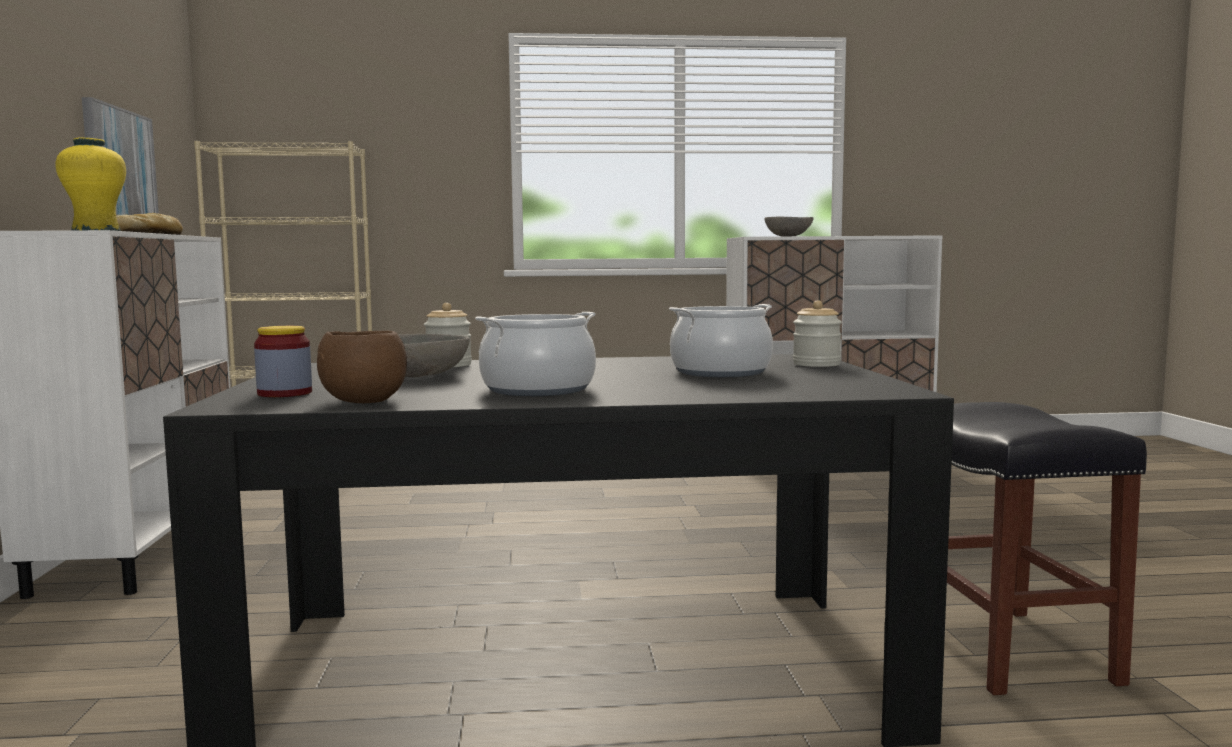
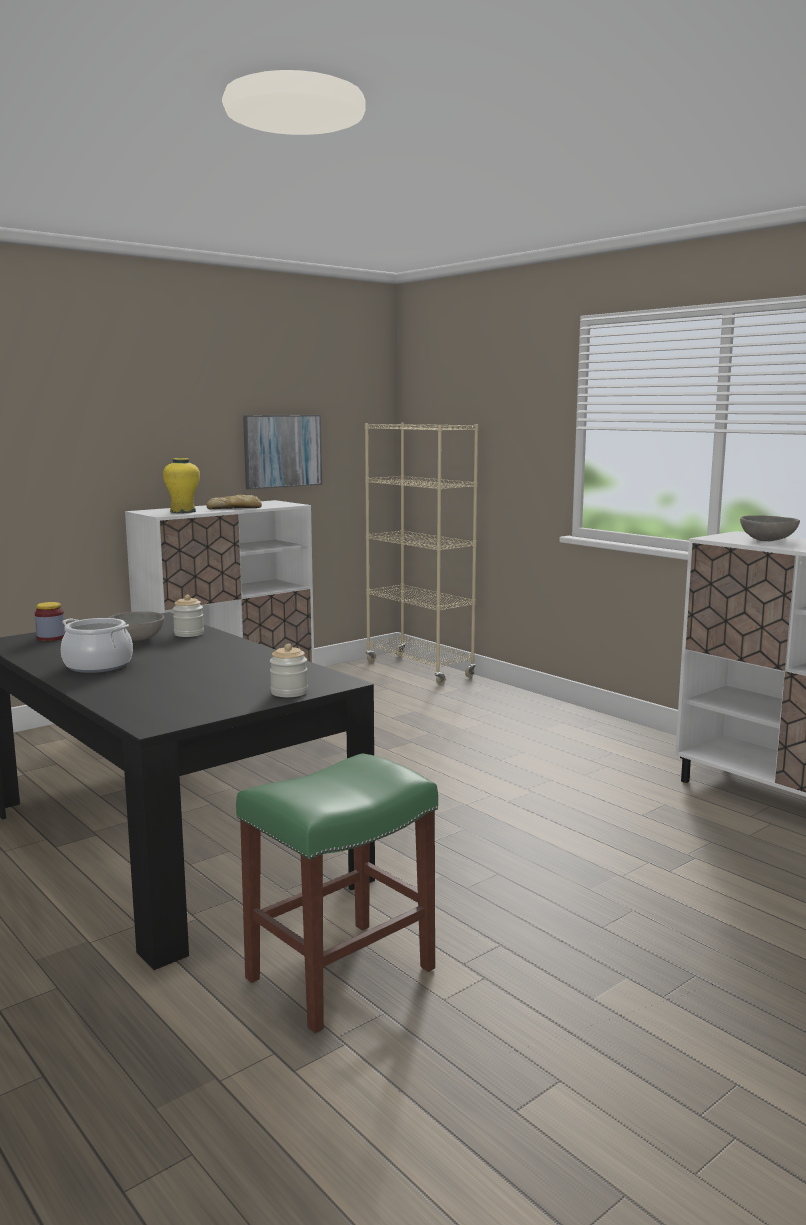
camera: 55 degrees right, 5 degrees up
brown bowl [317,331,407,403] -> none
cooking pot [669,304,773,377] -> none
black stool [947,402,1147,695] -> green stool [236,753,438,1033]

